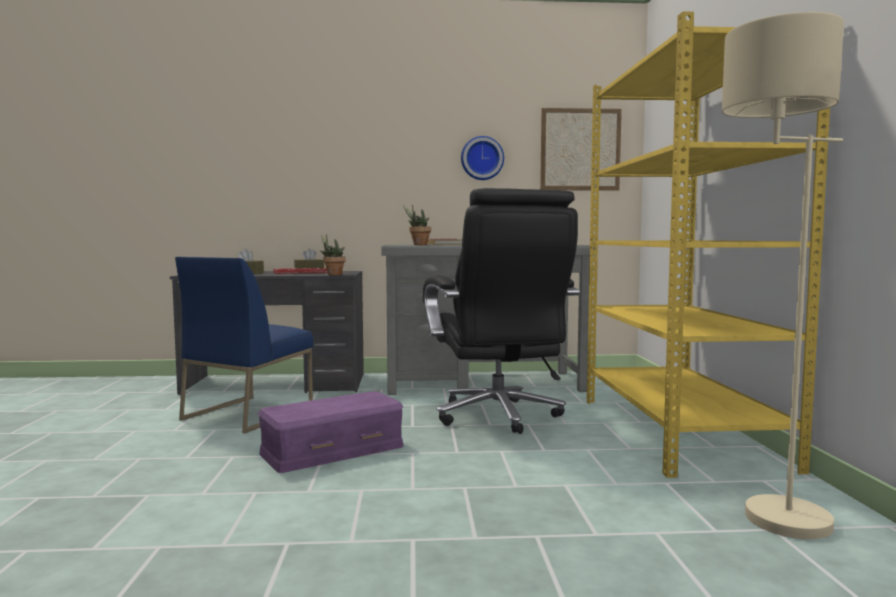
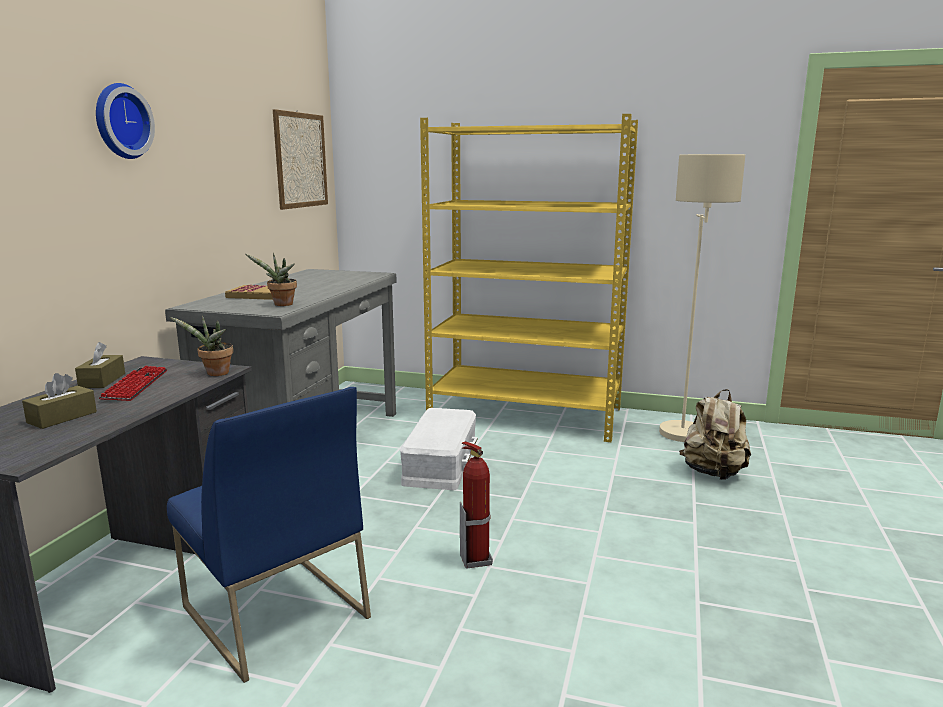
camera: 70 degrees left, 10 degrees up
purple storage box [258,391,404,473] -> fire extinguisher [460,441,493,569]
black office chair [423,188,580,434] -> white storage box [400,408,477,490]
wall clock [461,136,504,180] -> wall clock moved to [96,83,155,159]
none -> beige backpack [679,389,751,480]

